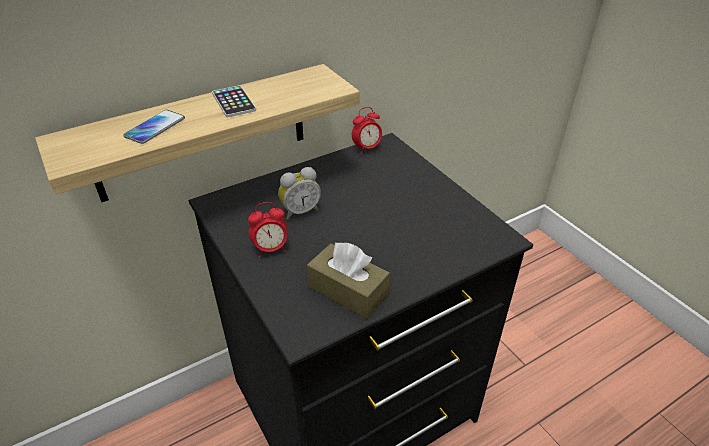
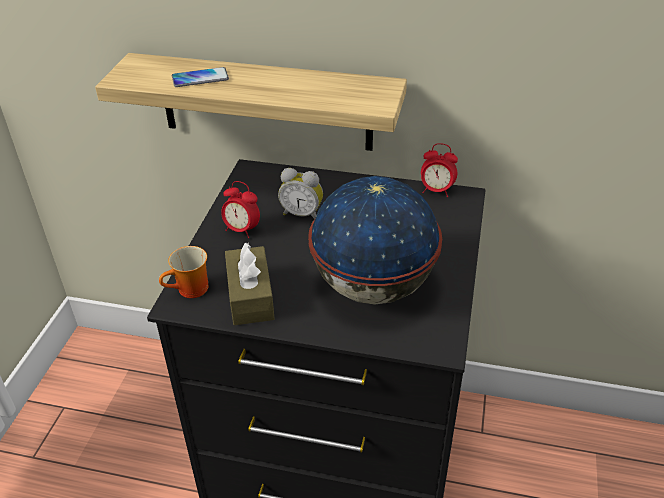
camera: 45 degrees right, 0 degrees up
phone [212,85,256,117] -> none
none -> mug [159,246,209,298]
none -> globe [308,176,442,305]

